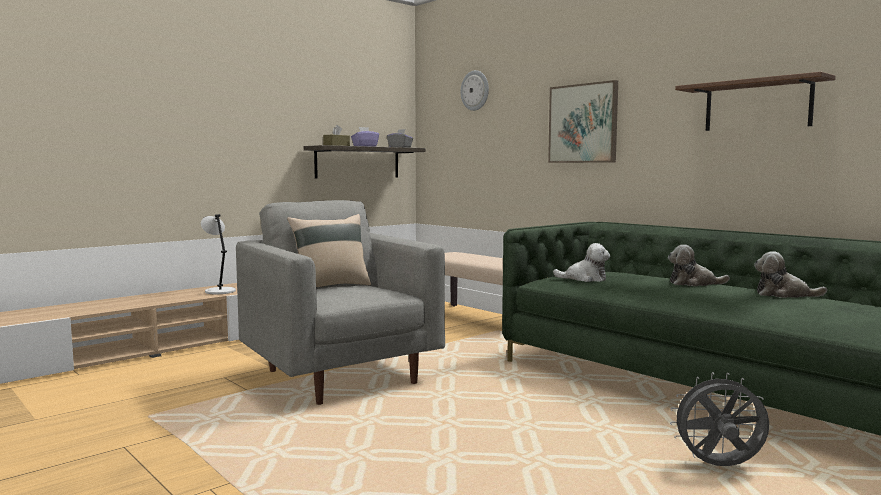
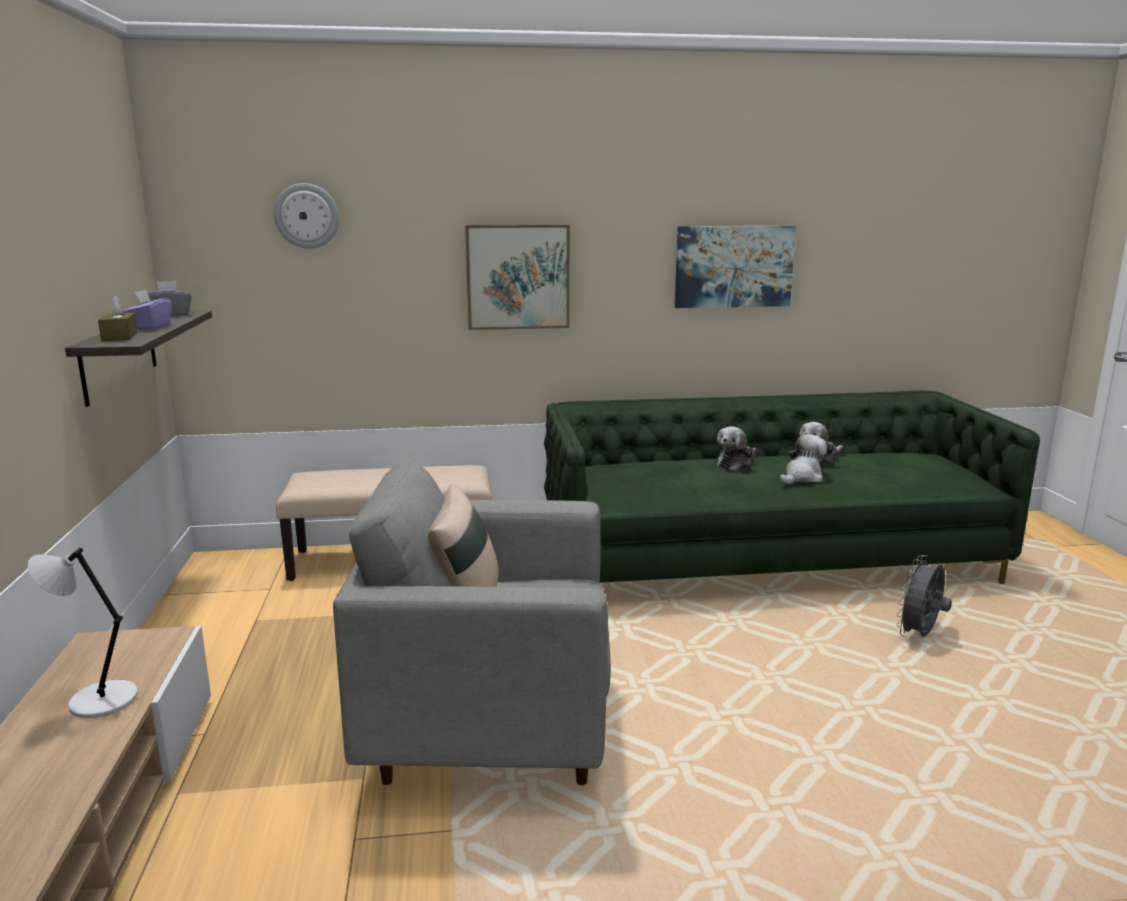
camera: 55 degrees left, 10 degrees up
plush toy [553,243,610,282] -> plush toy moved to [780,434,827,484]
brown shelf [675,72,836,131] -> picture [675,226,796,308]

